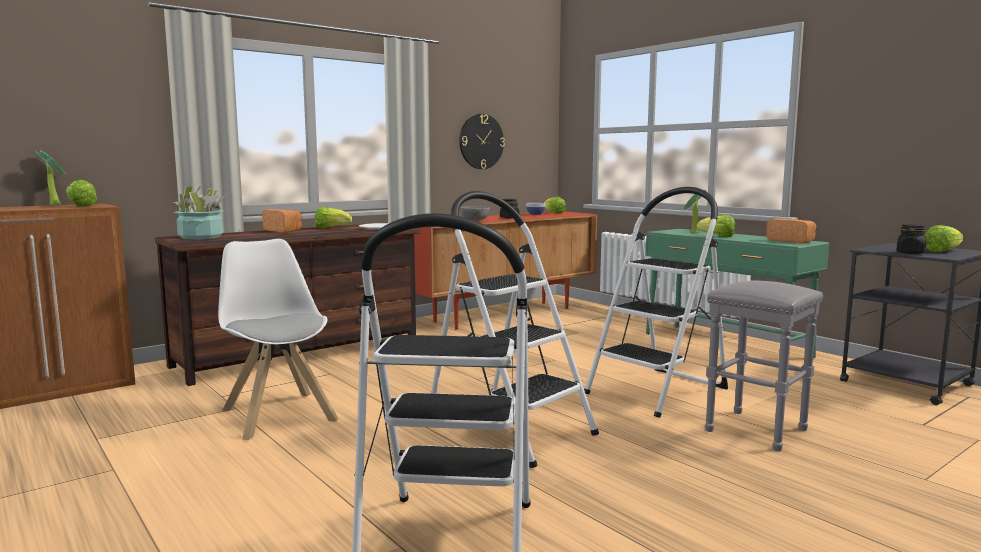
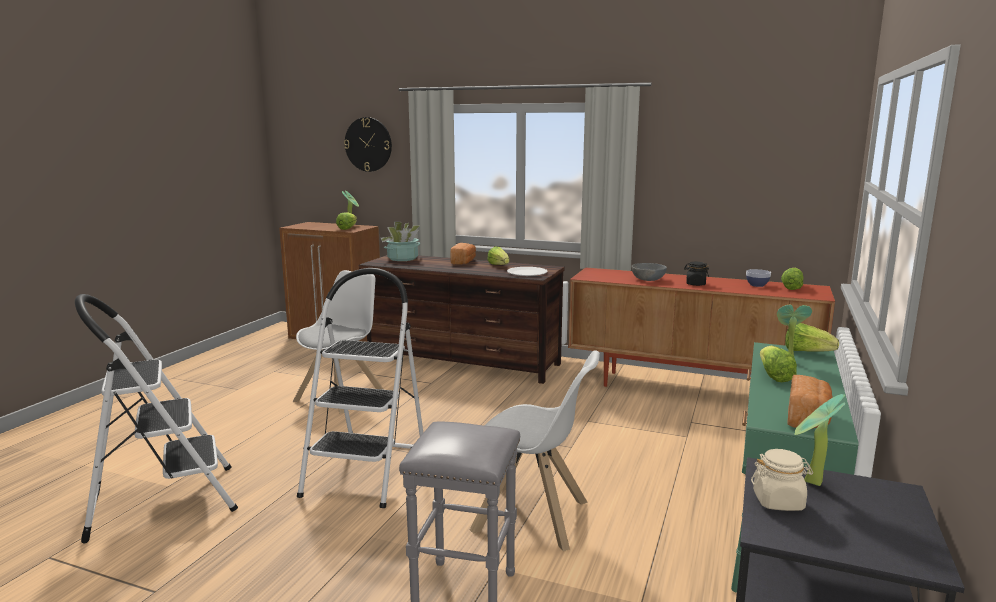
camera: 60 degrees right, 5 degrees up
wall clock [459,114,505,169] -> wall clock moved to [344,117,392,172]
step ladder [584,187,728,418] -> chair [470,350,600,551]
black jar [897,224,926,254] -> beige jar [751,449,813,511]
lettuce [924,225,963,252] -> lettuce moved to [785,323,839,351]
none -> potted plant [794,394,845,486]

